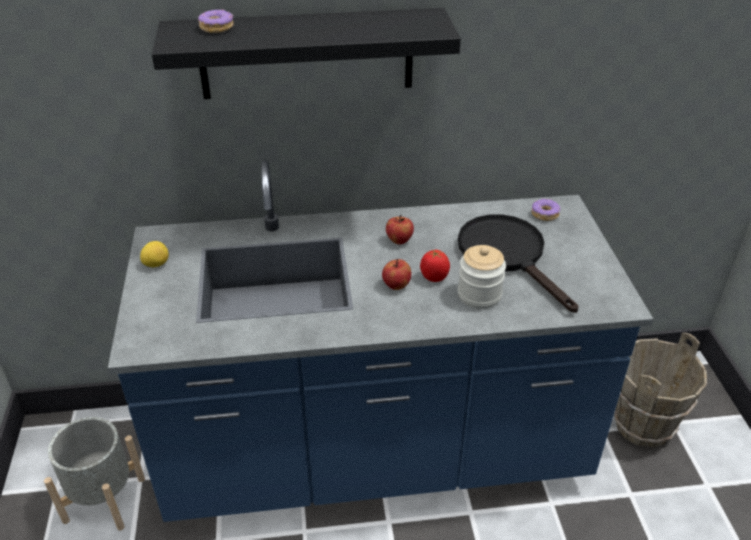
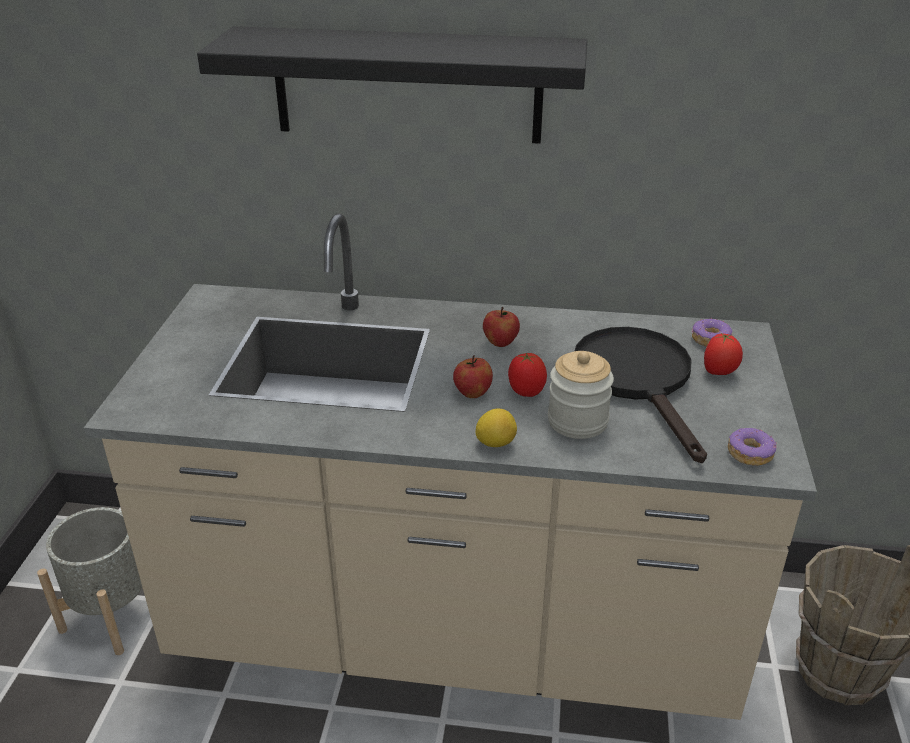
camera: 15 degrees right, 5 degrees down
blue counter [108,160,653,522] -> beige counter [84,213,817,720]
lemon [140,241,169,267] -> lemon moved to [475,409,517,447]
donut [198,10,234,33] -> donut moved to [728,428,777,466]
none -> tomato [704,333,743,375]

